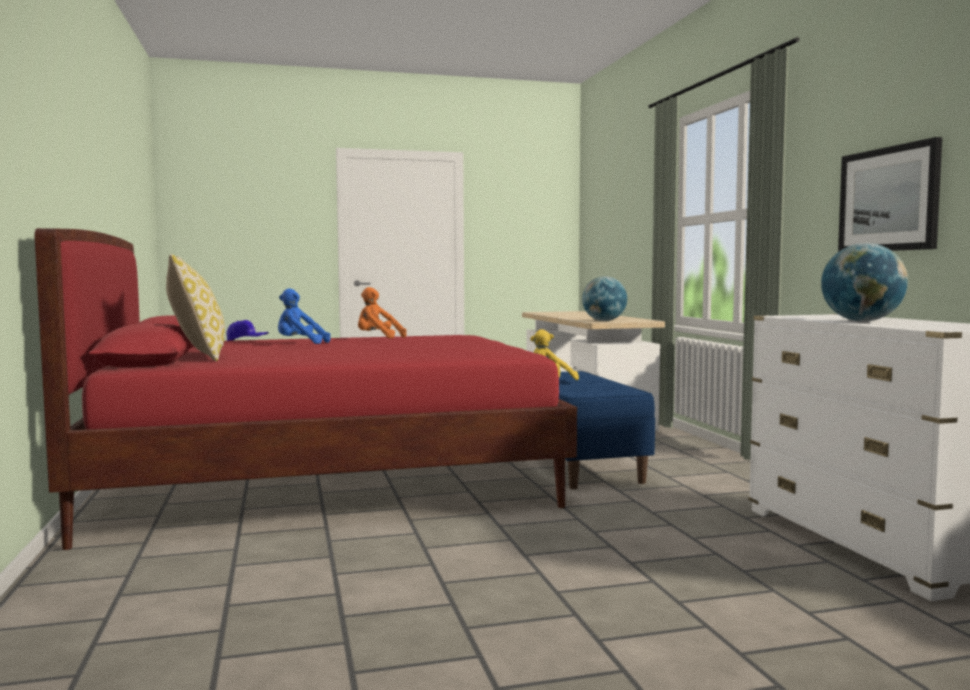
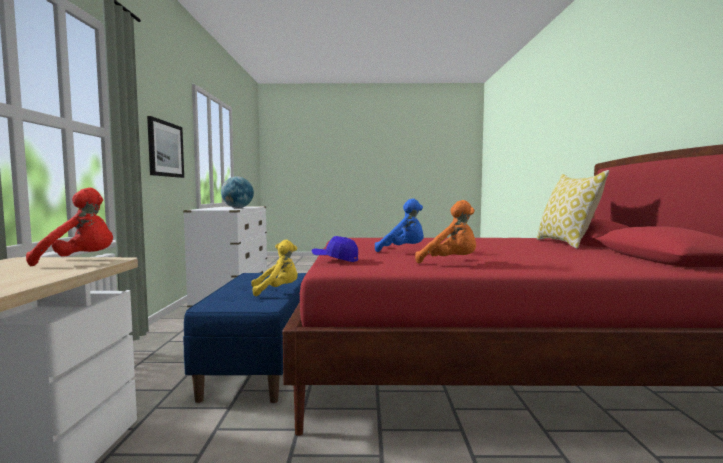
camera: 165 degrees left, 0 degrees up
blue cap [227,320,269,341] -> blue cap moved to [312,236,358,262]
blue plush toy [278,289,331,344] -> blue plush toy moved to [375,199,424,252]
globe [582,276,627,321] -> red plush toy [26,188,113,266]

